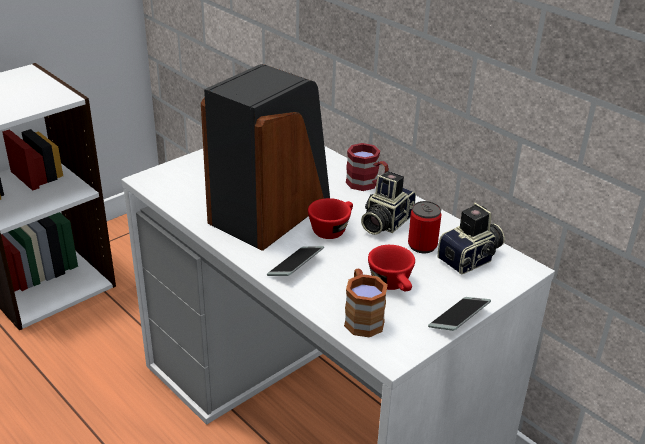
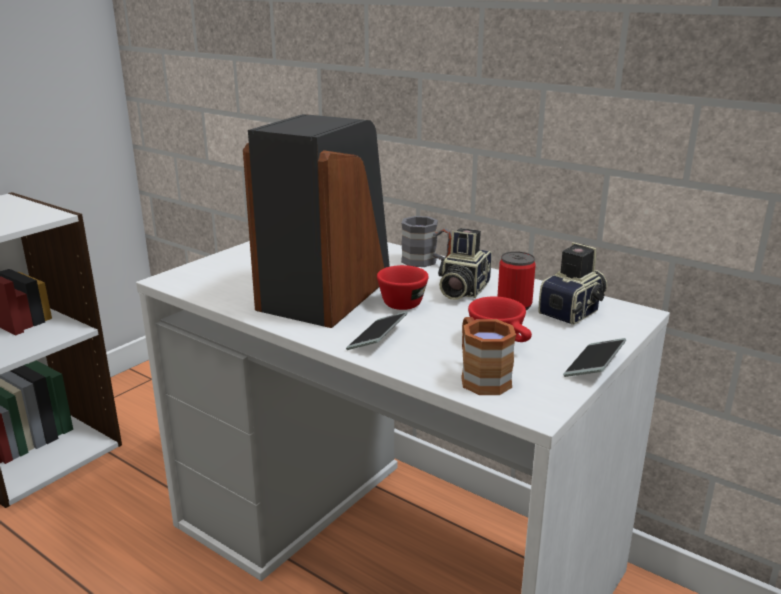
camera: 10 degrees left, 10 degrees down
red mug [346,143,389,191] -> grey mug [401,216,452,267]

